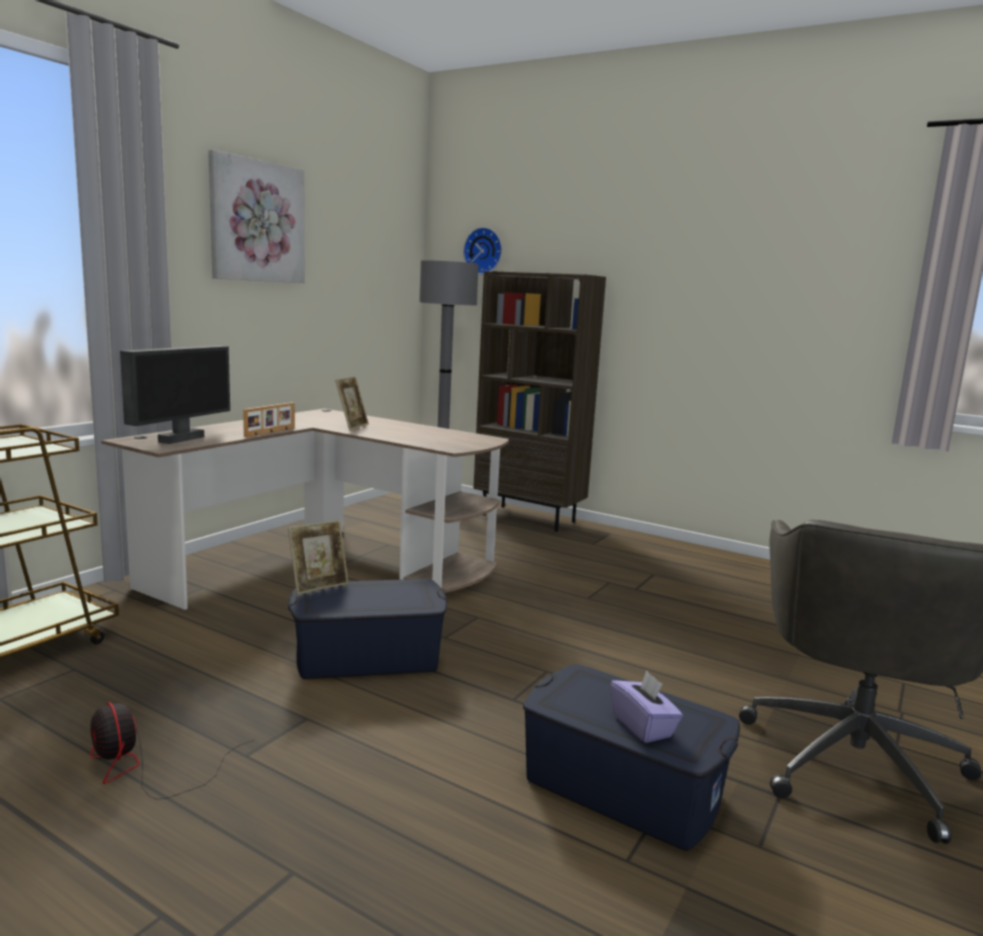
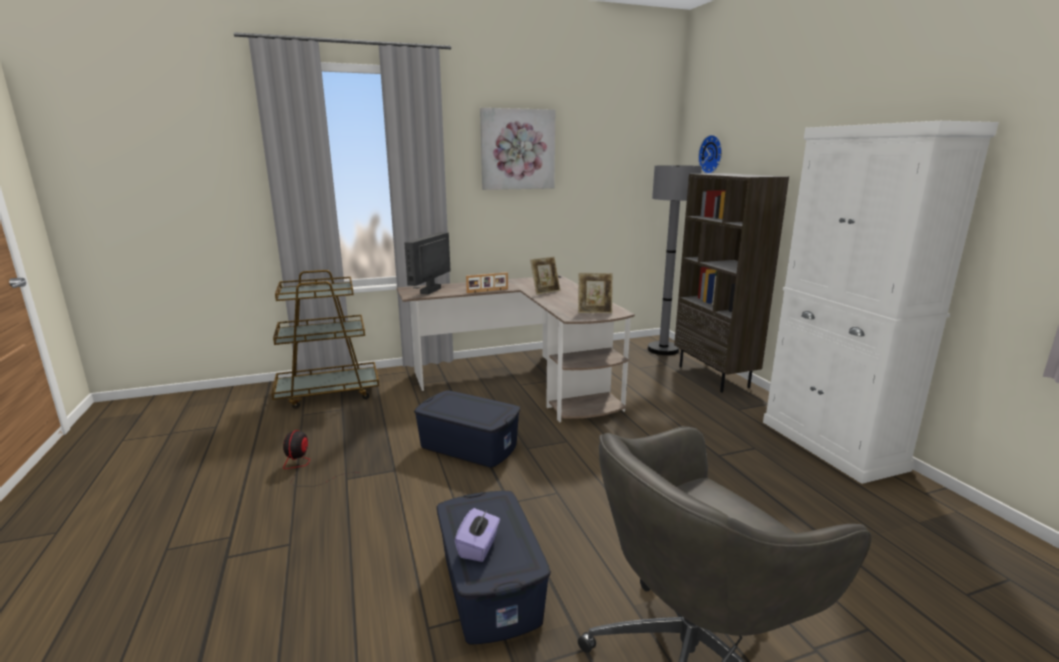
camera: 40 degrees right, 5 degrees up
monitor [120,345,230,444] -> monitor turned 135 degrees clockwise [404,232,450,294]
picture frame [288,520,349,595] -> picture frame moved to [578,273,613,313]
none -> white cabinet [763,121,999,484]

